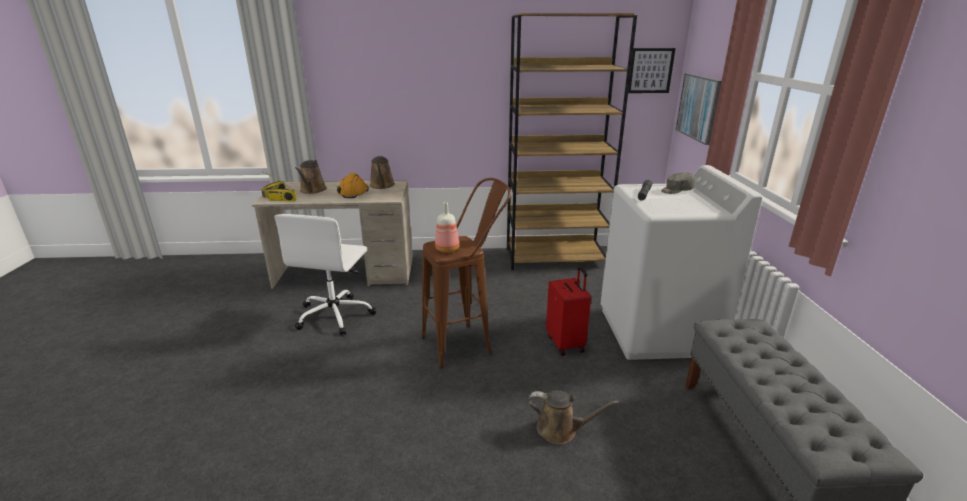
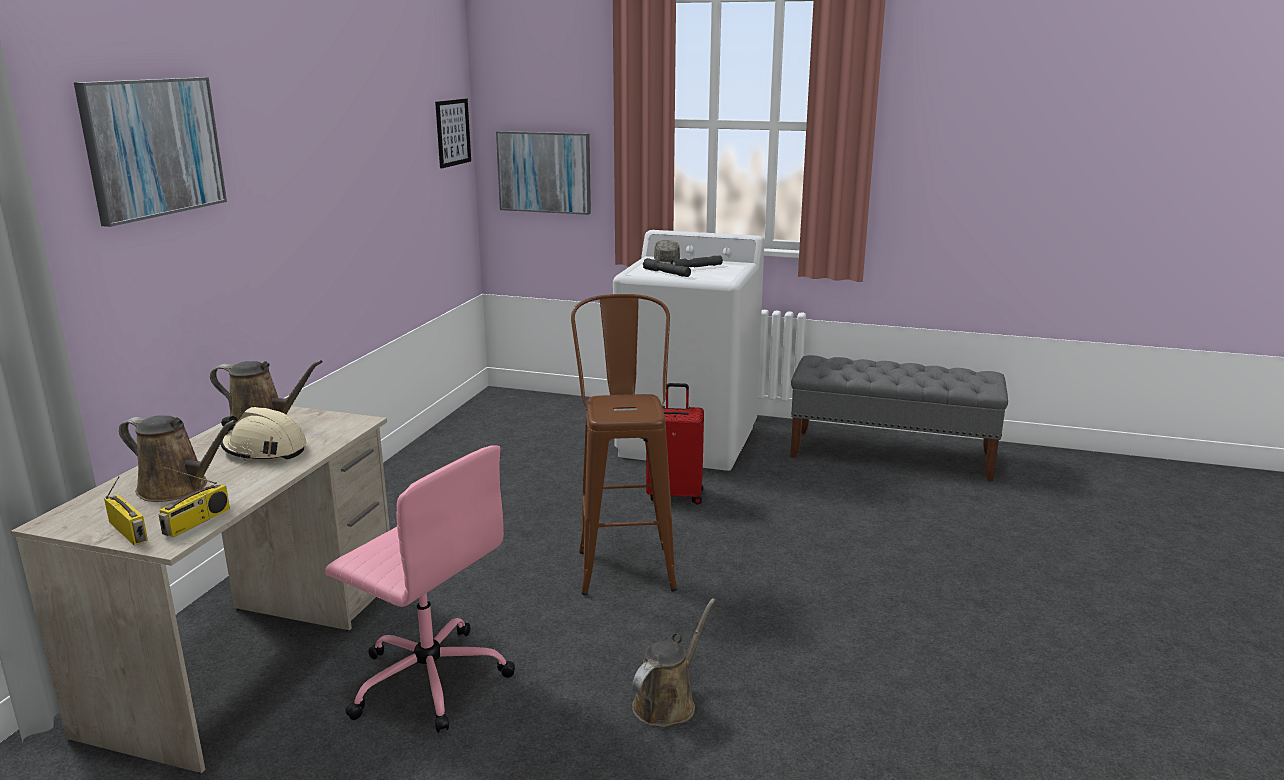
camera: 70 degrees left, 5 degrees down
white office chair [274,214,376,335] -> pink office chair [325,445,515,733]
orange hard hat [337,173,369,198] -> beige hard hat [221,407,307,461]
bottle [435,202,459,253] -> none
brown bookcase [507,13,637,270] -> none
brown watering can [528,390,619,444] -> brown watering can moved to [632,598,715,727]
none -> picture [74,77,227,227]
none -> grey flashlight [670,255,723,267]

